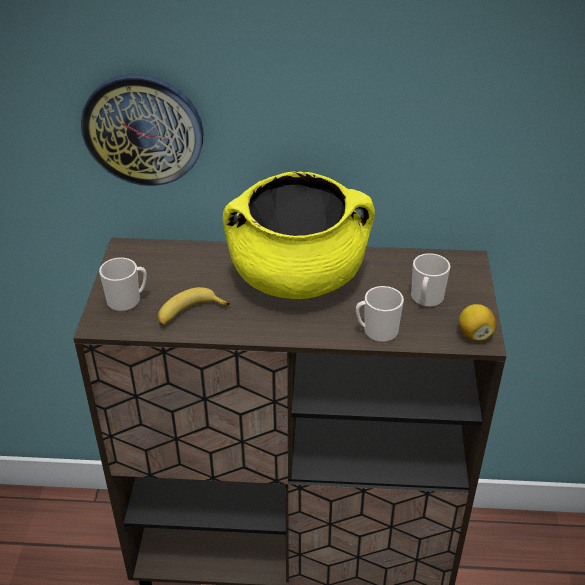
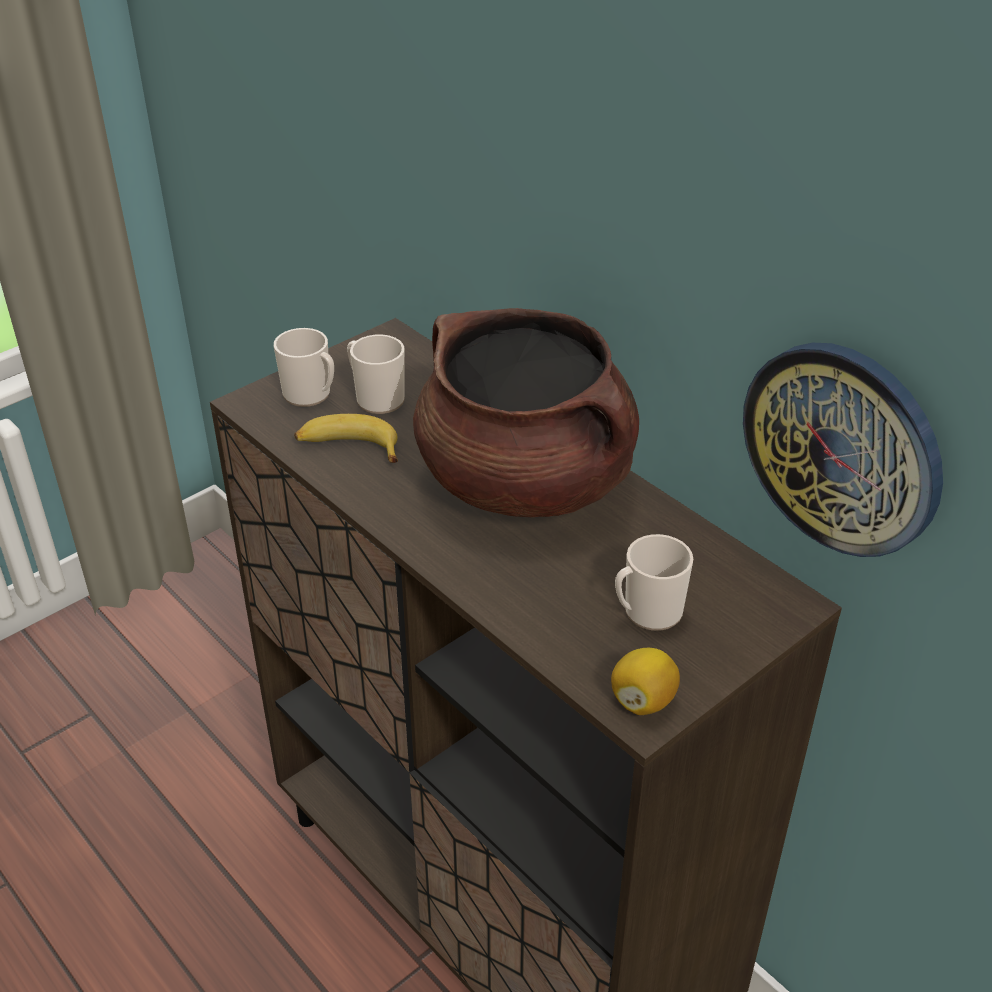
camera: 45 degrees right, 0 degrees up
wall clock [81,74,203,186] -> wall clock moved to [743,343,943,557]
yellow cooking pot [223,171,375,299] -> brown cooking pot [413,308,639,517]
mug [356,286,404,343] -> mug moved to [347,335,404,414]

